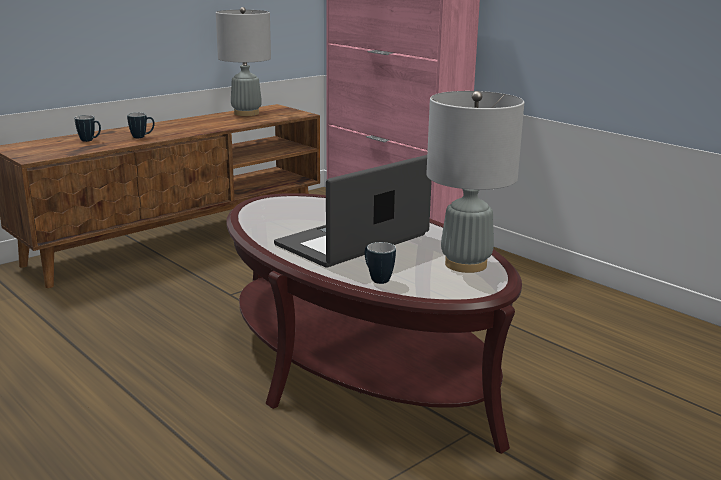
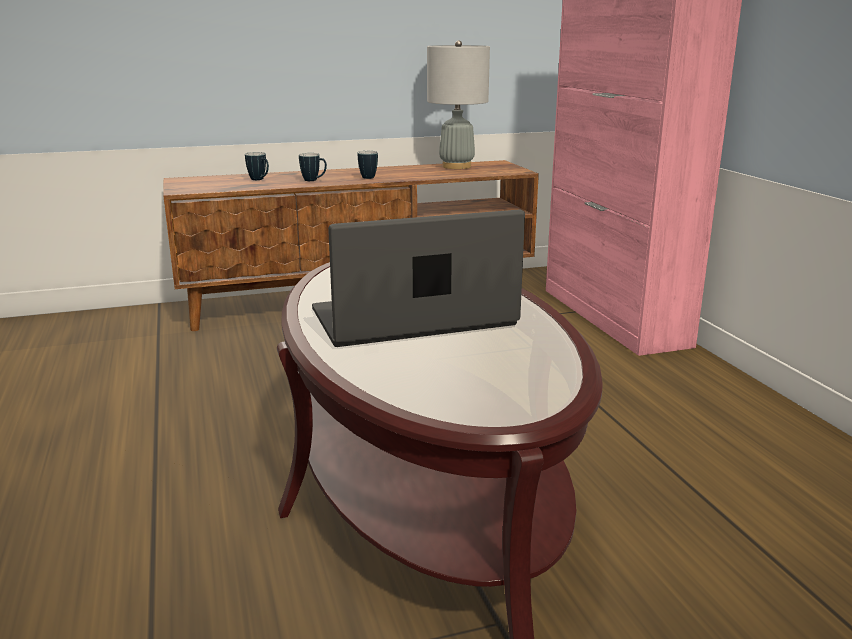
camera: 25 degrees right, 0 degrees up
mug [365,242,396,284] -> mug moved to [358,151,378,179]
grey table lamp [426,91,524,273] -> none

